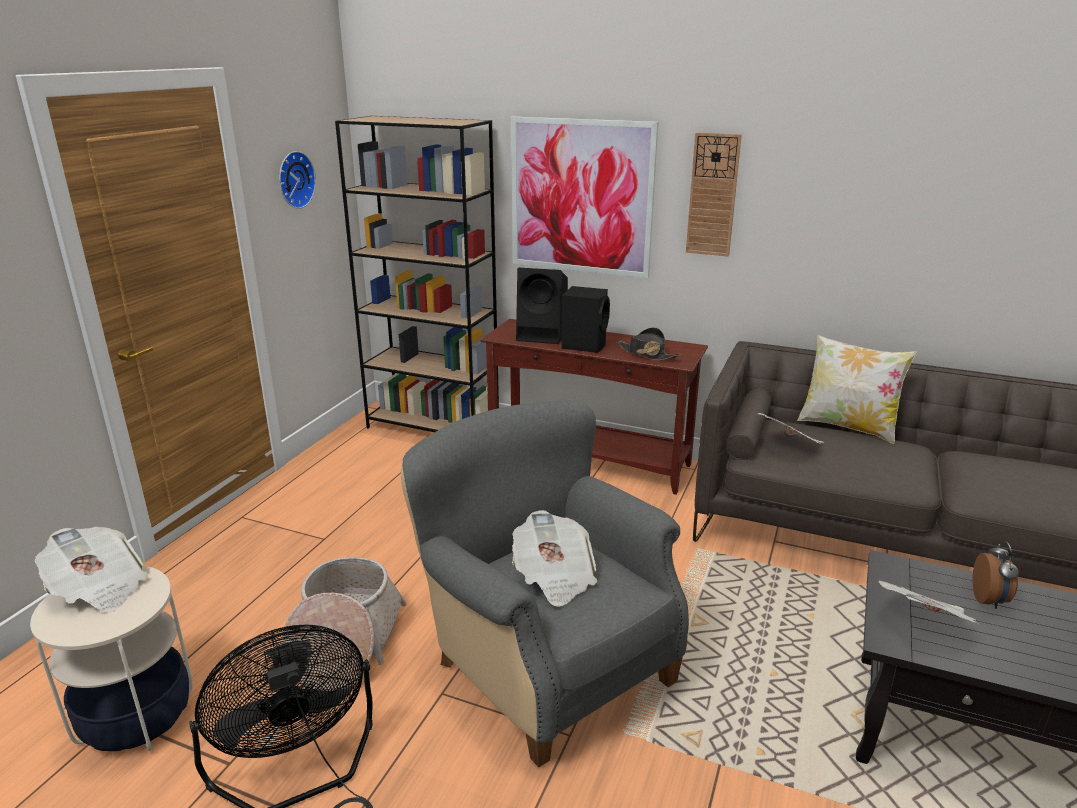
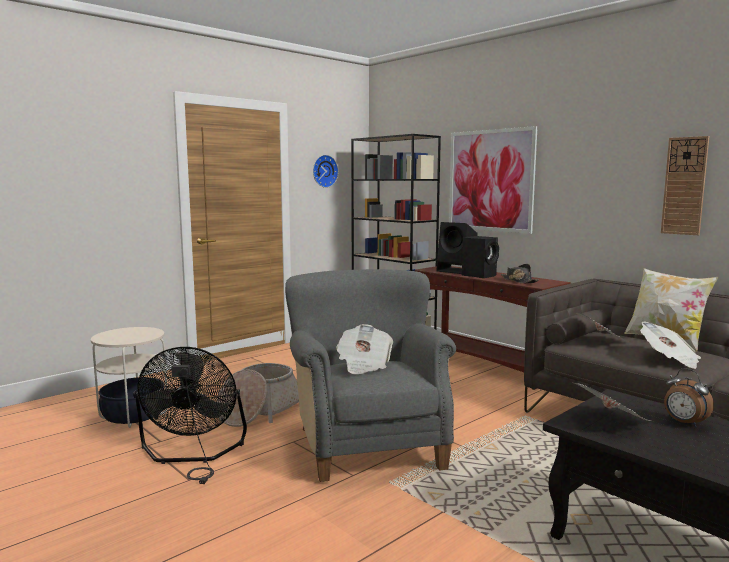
camera: 25 degrees right, 15 degrees down
newspaper [35,527,148,613] -> newspaper moved to [640,322,701,369]
wall clock [686,132,742,256] -> wall clock moved to [661,136,709,235]
alarm clock [972,541,1019,609] -> alarm clock turned 105 degrees clockwise [664,368,714,427]

